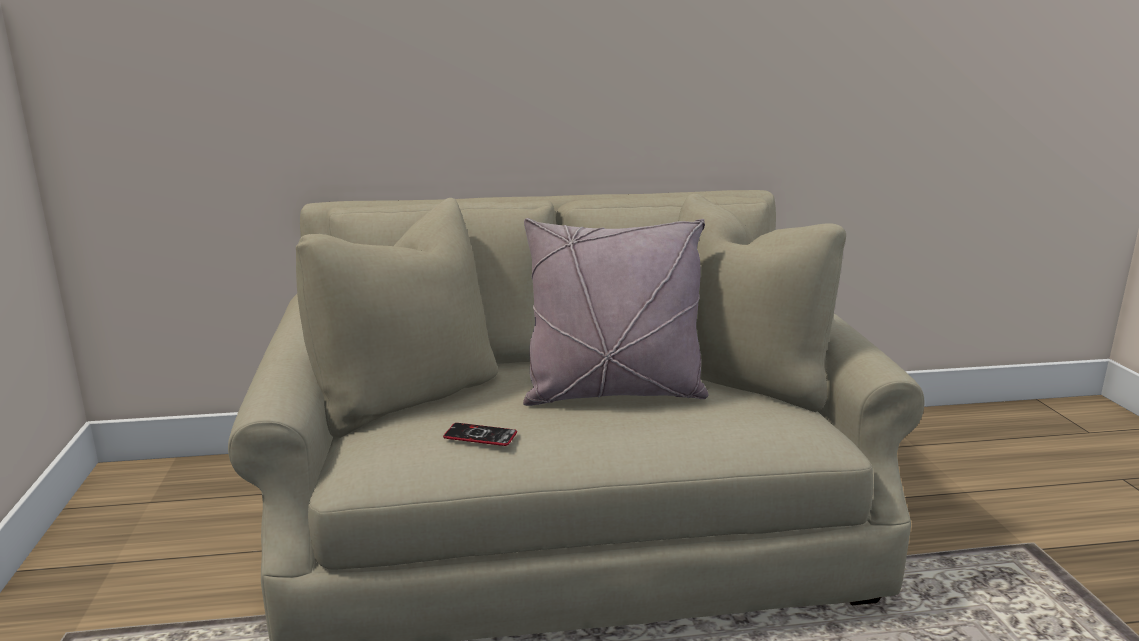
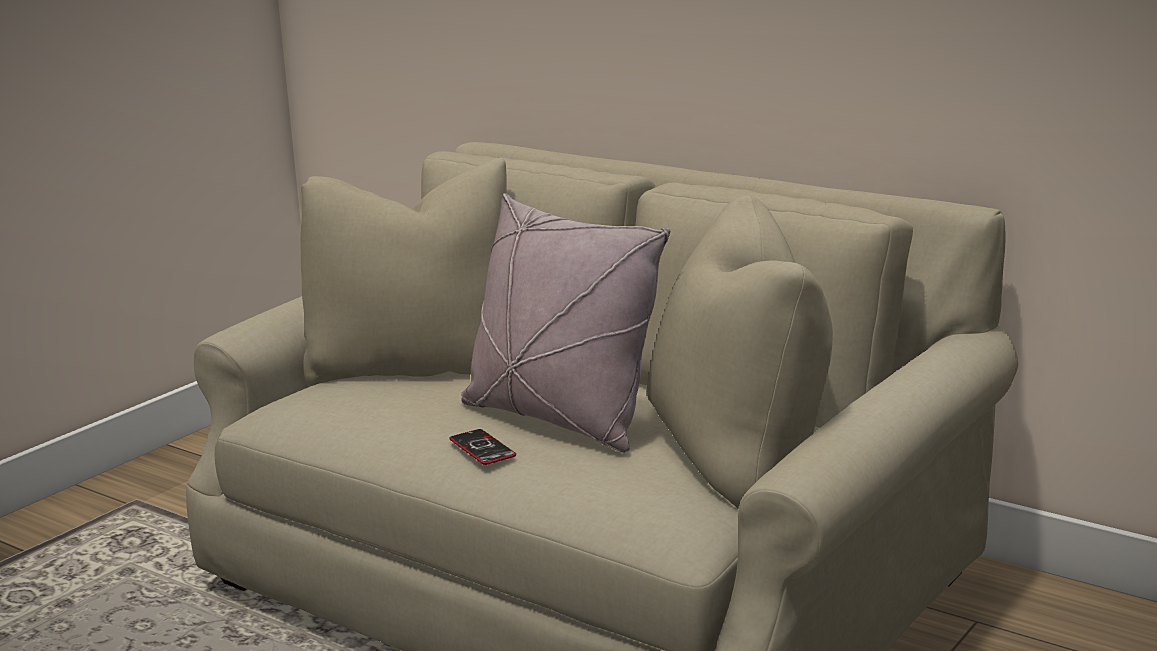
camera: 45 degrees right, 0 degrees up
phone [443,423,517,446] -> phone moved to [450,429,516,465]

